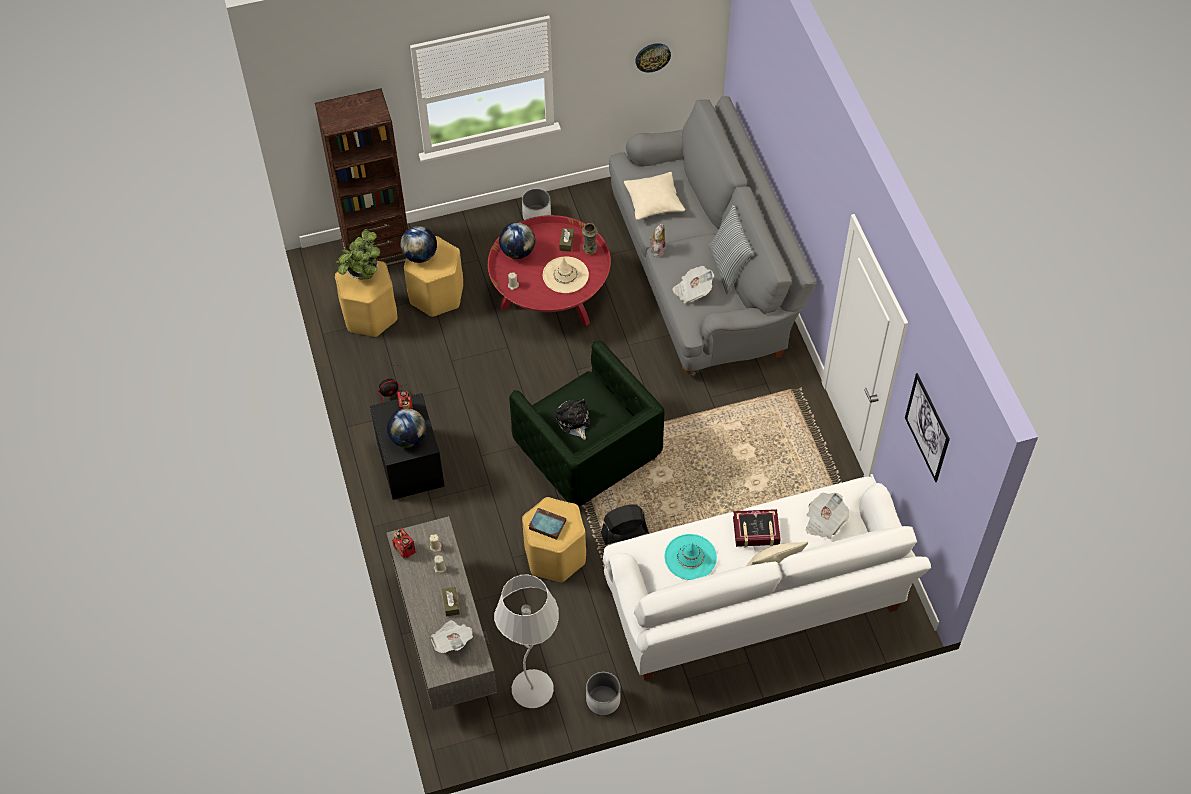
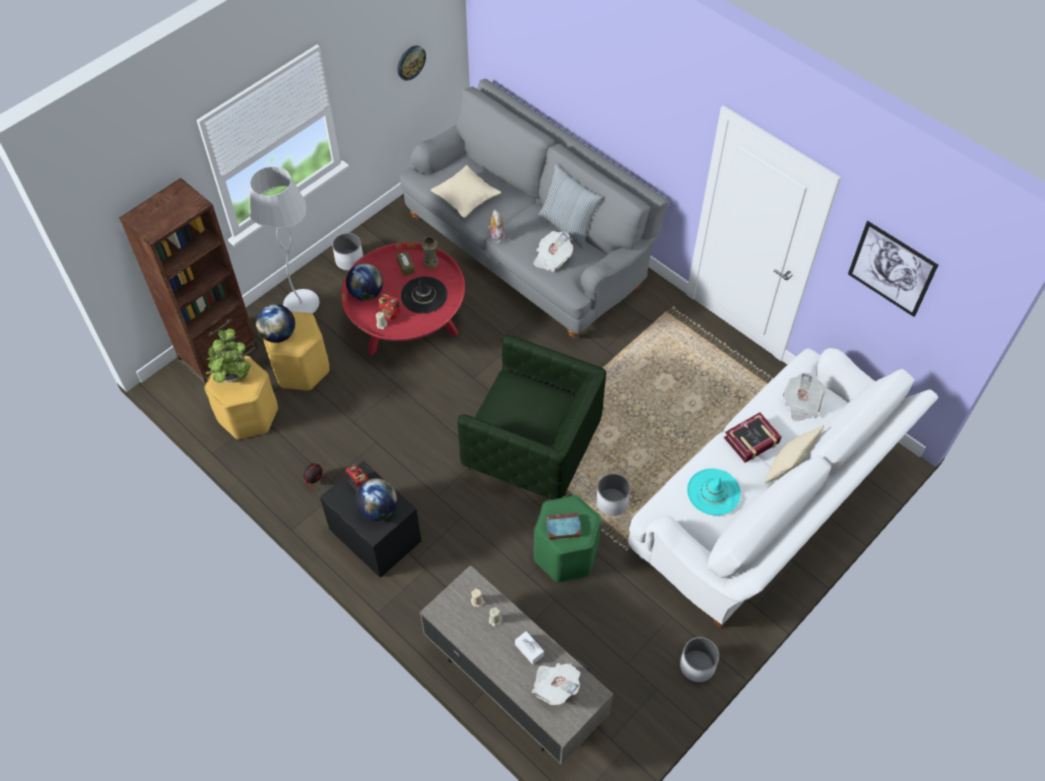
camera: 30 degrees left, 0 degrees up
radio [392,528,415,558] -> radio moved to [379,294,400,320]
brown tissue box [442,587,460,616] -> white tissue box [515,631,544,665]
white floor lamp [494,575,559,708] -> white floor lamp moved to [249,166,319,314]
yellow stool [522,497,586,582] -> green stool [534,495,601,582]
beige hat [543,257,589,293] -> black hat [401,277,447,313]
plush toy [556,398,591,440] -> none
black fan [601,504,648,545] -> white planter [596,474,630,516]

